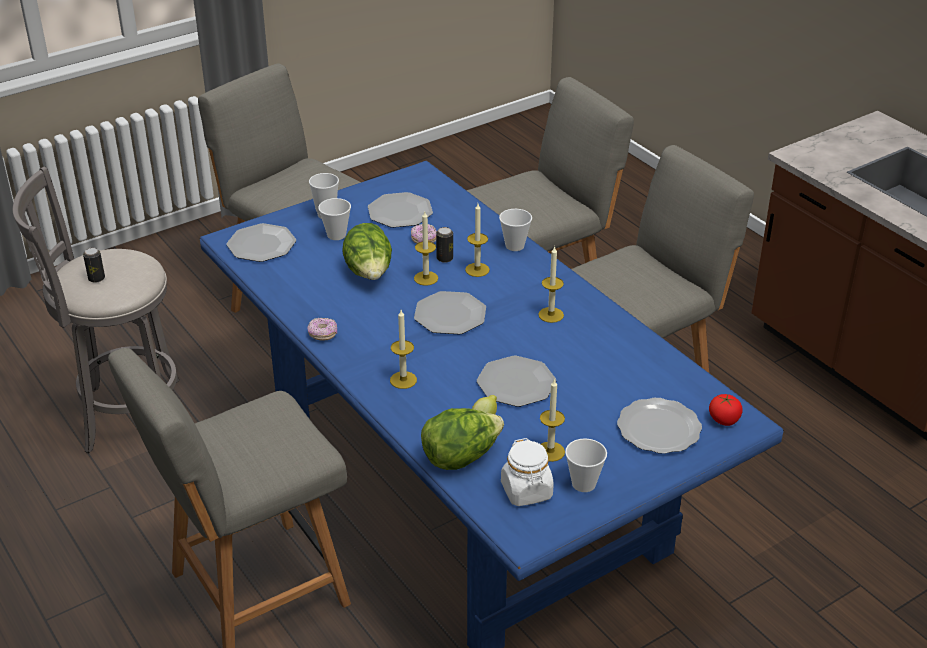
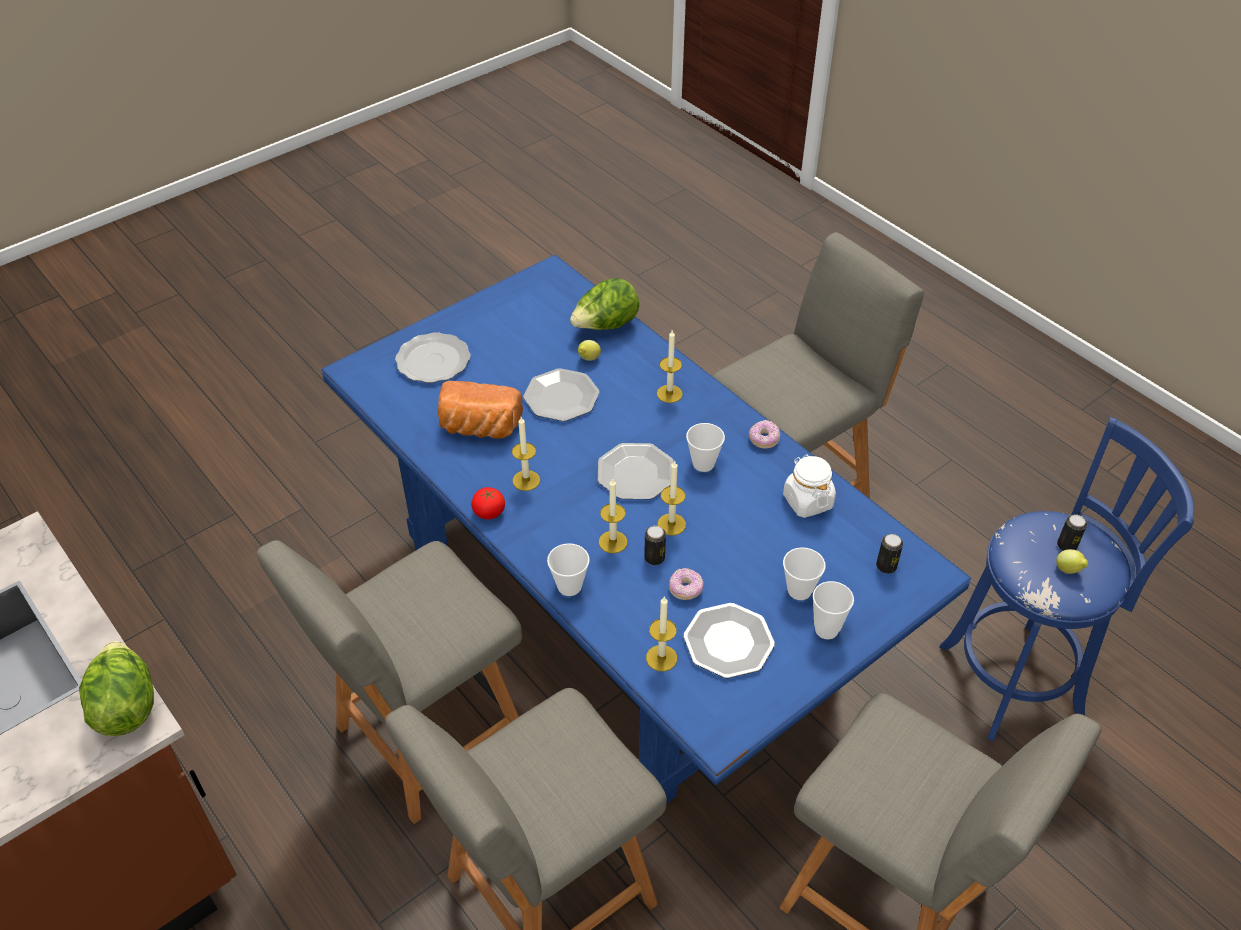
camera: 175 degrees right, 10 degrees up
grey stool [13,166,180,453] -> blue stool [939,417,1194,741]
plate [227,223,296,262] -> can [876,534,903,573]
lettuce [342,223,392,280] -> lettuce moved to [79,641,154,736]
white jar [501,438,554,506] -> white jar moved to [783,454,836,518]
candle [540,378,565,462] -> candle moved to [646,596,677,671]
cup [565,438,607,492] -> cup moved to [686,423,725,472]
tomato [709,394,743,426] -> tomato moved to [471,487,505,519]
none -> bread [438,381,523,439]
none -> lemon [1056,549,1088,574]

